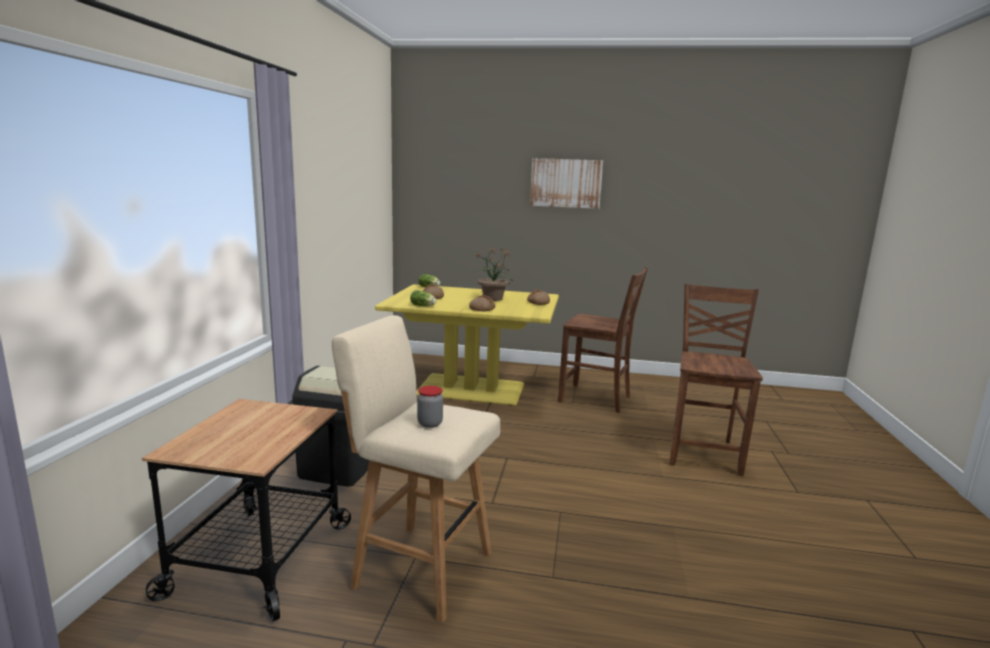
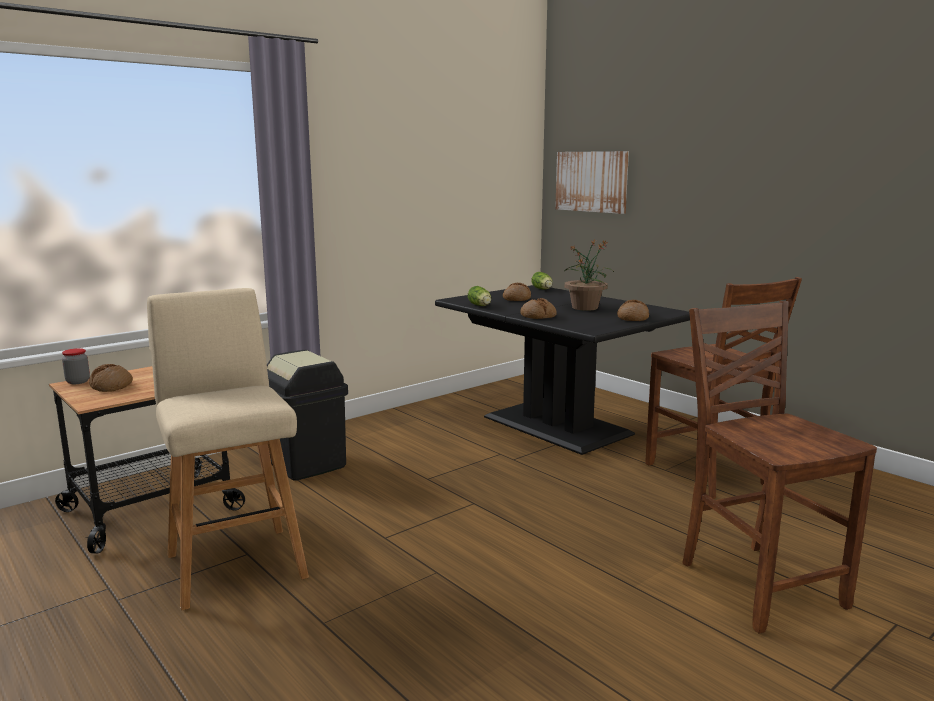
camera: 40 degrees right, 0 degrees up
yellow dining table [375,284,559,405] -> black dining table [435,285,690,455]
jar [417,386,443,428] -> jar moved to [62,348,90,384]
picture [530,158,603,209] -> picture moved to [555,151,629,214]
brown chair [670,284,763,476] -> brown chair turned 75 degrees counterclockwise [683,301,877,633]
none -> bread [89,364,133,392]

